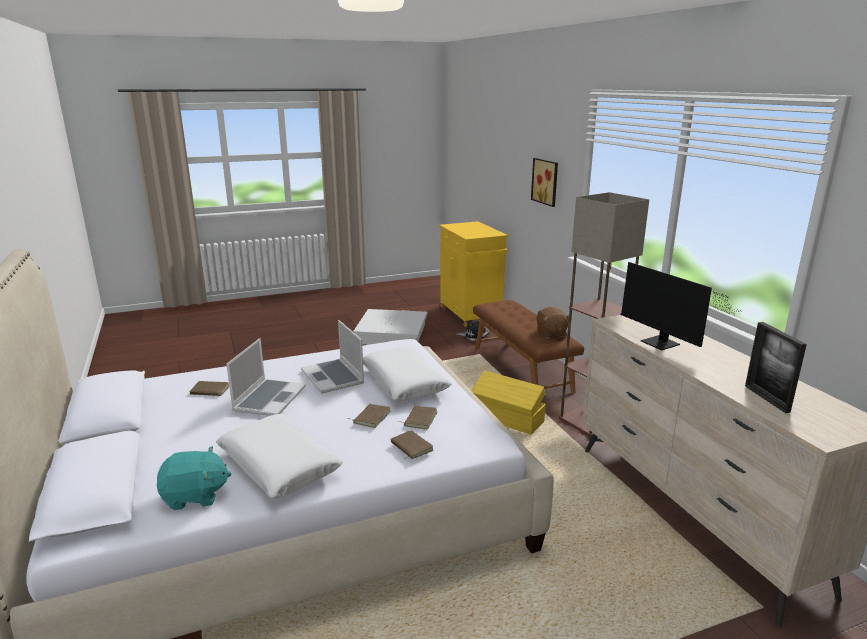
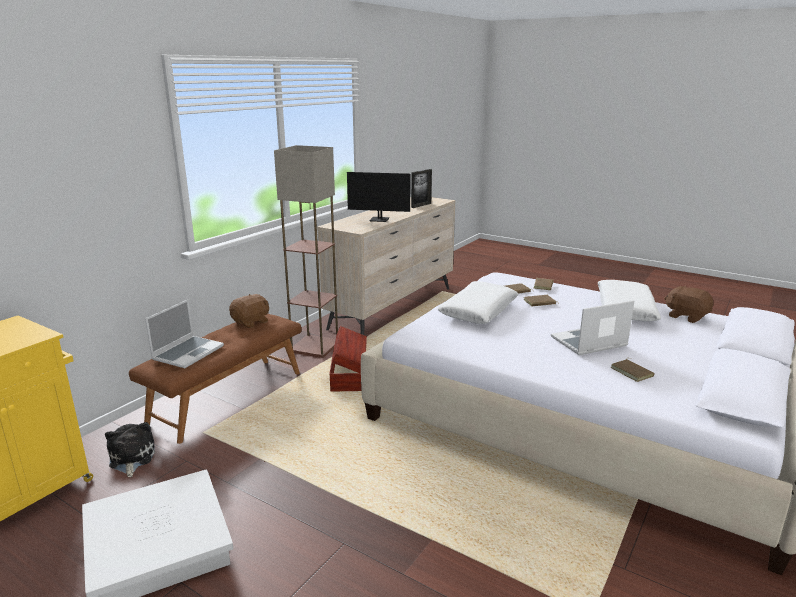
camera: 125 degrees left, 0 degrees up
turquoise plush toy [157,446,231,510] -> brown plush toy [665,286,714,323]
laptop [301,320,364,394] -> laptop moved to [145,299,224,368]
yellow storage box [471,370,546,435] -> brown storage box [329,326,367,391]
picture [531,158,558,207] -> none
monitor [621,262,740,350] -> monitor turned 75 degrees clockwise [347,172,432,222]

